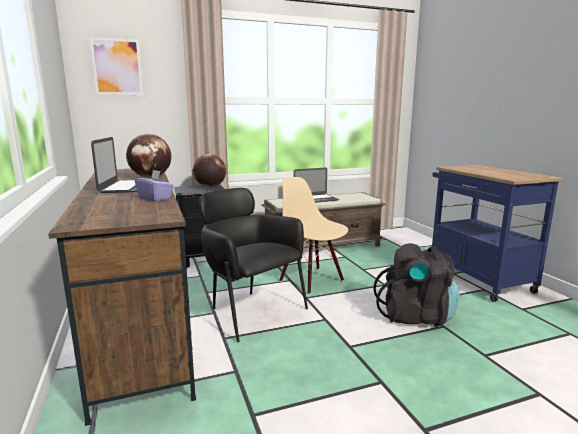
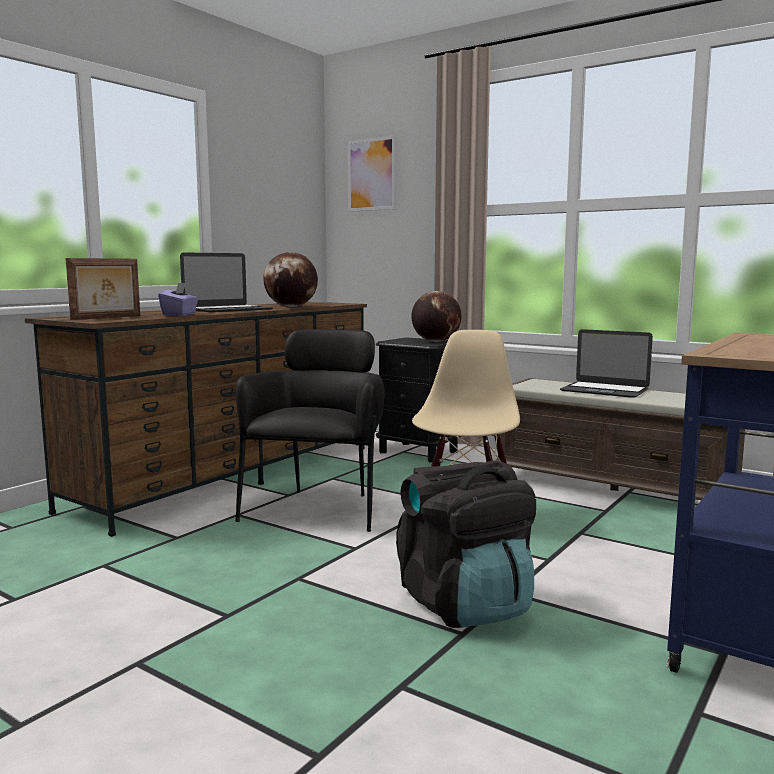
camera: 55 degrees right, 5 degrees down
none -> picture frame [66,258,140,320]

